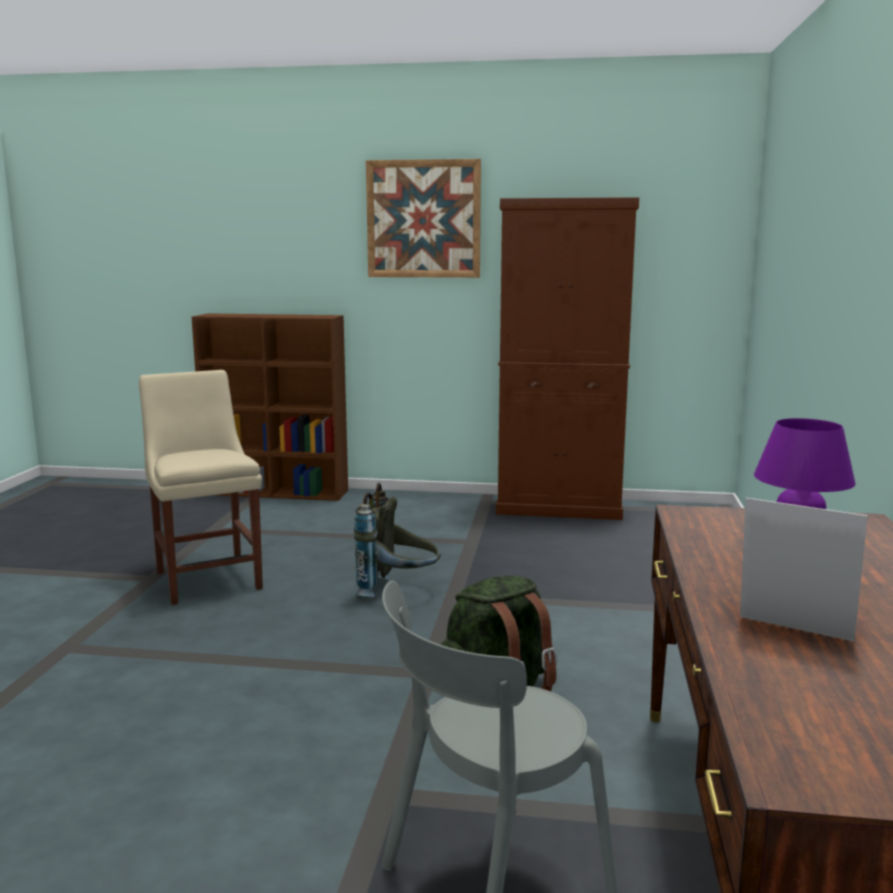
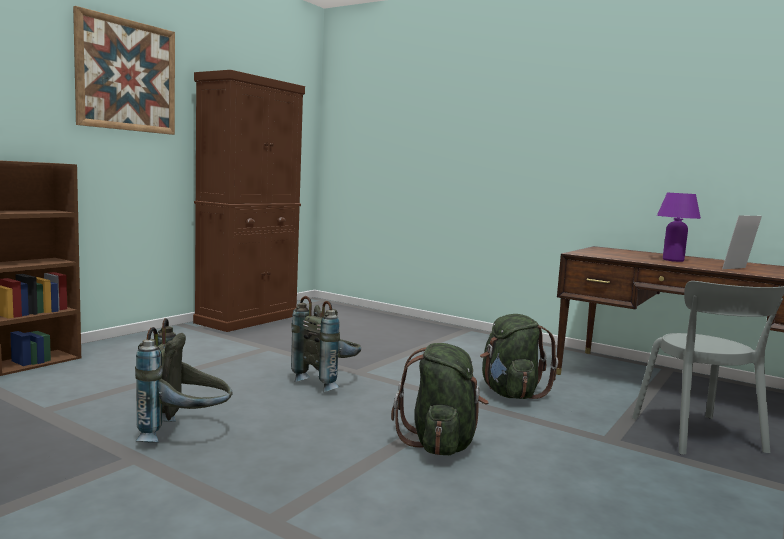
camera: 65 degrees left, 5 degrees down
beige chair [139,370,263,605] -> grey backpack [135,318,233,443]
none -> green backpack [391,343,489,455]

